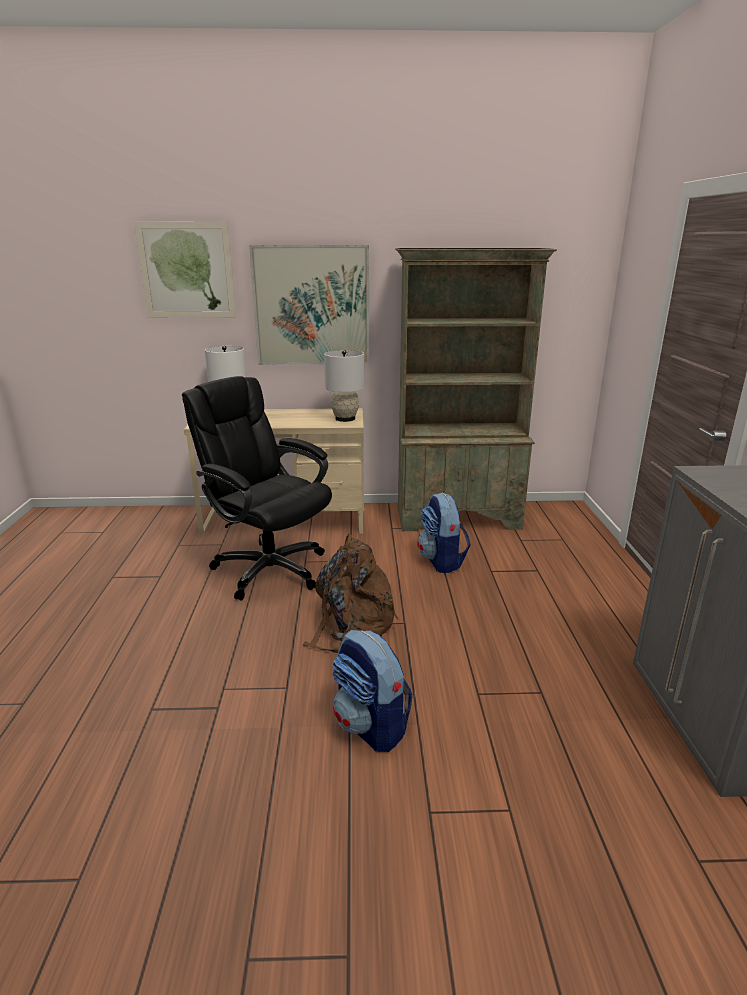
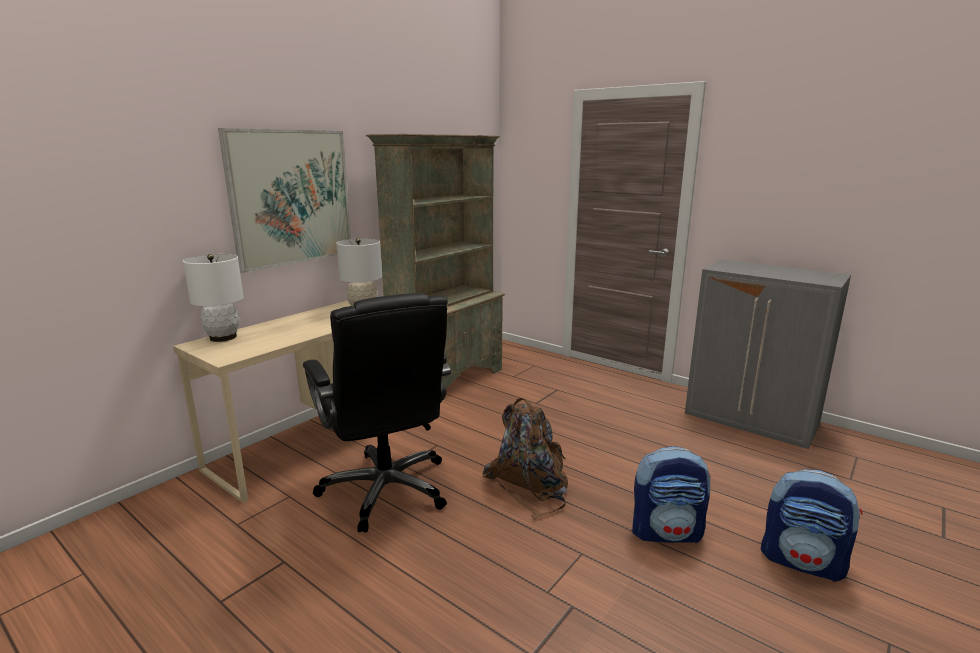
camera: 50 degrees left, 5 degrees down
picture [134,221,236,318] -> none
black office chair [182,376,332,600] -> black office chair turned 105 degrees counterclockwise [303,293,451,533]
backpack [417,493,471,573] -> backpack moved to [761,469,863,582]

